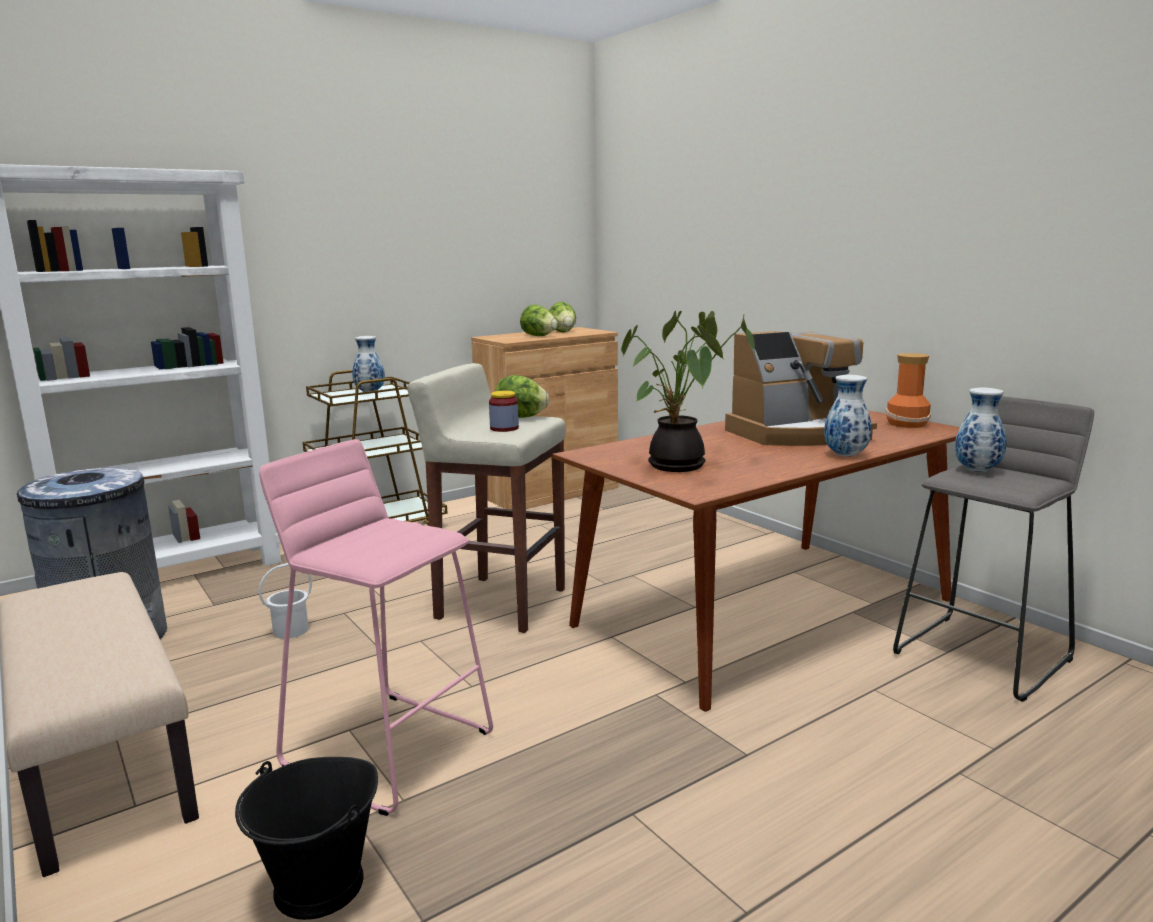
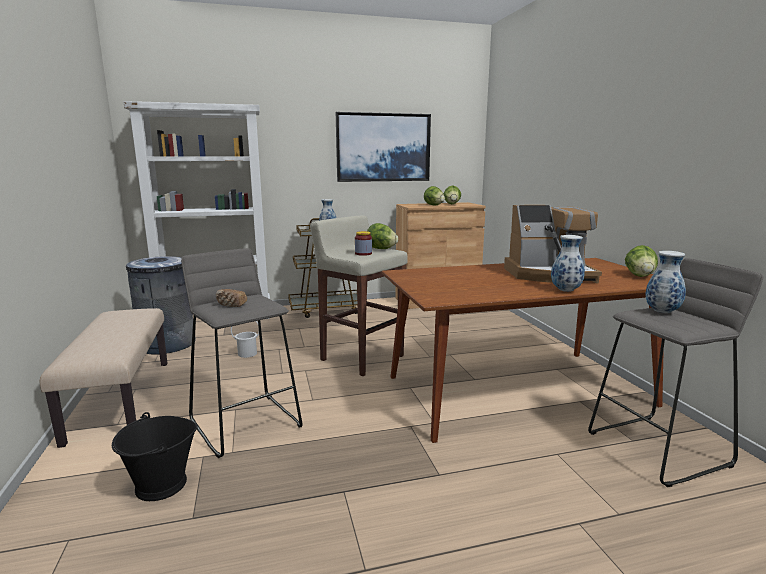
camera: 20 degrees right, 0 degrees up
pink stool [259,439,493,816] -> grey stool [181,248,302,458]
potted plant [621,311,755,472] -> none
vase [885,353,931,428] -> lettuce [625,245,658,277]
none -> bread [216,289,247,307]
none -> picture [336,112,431,182]

